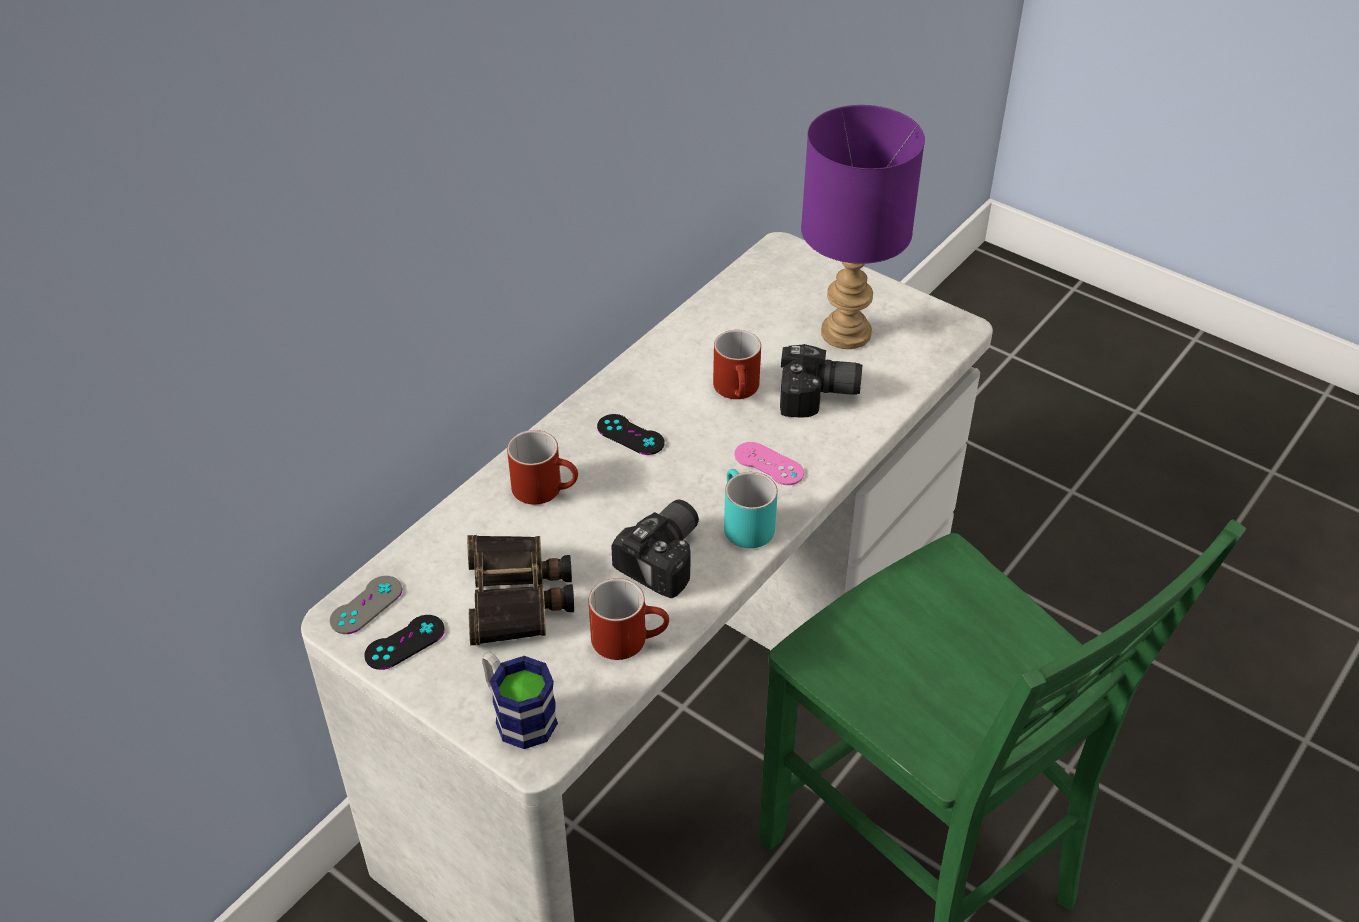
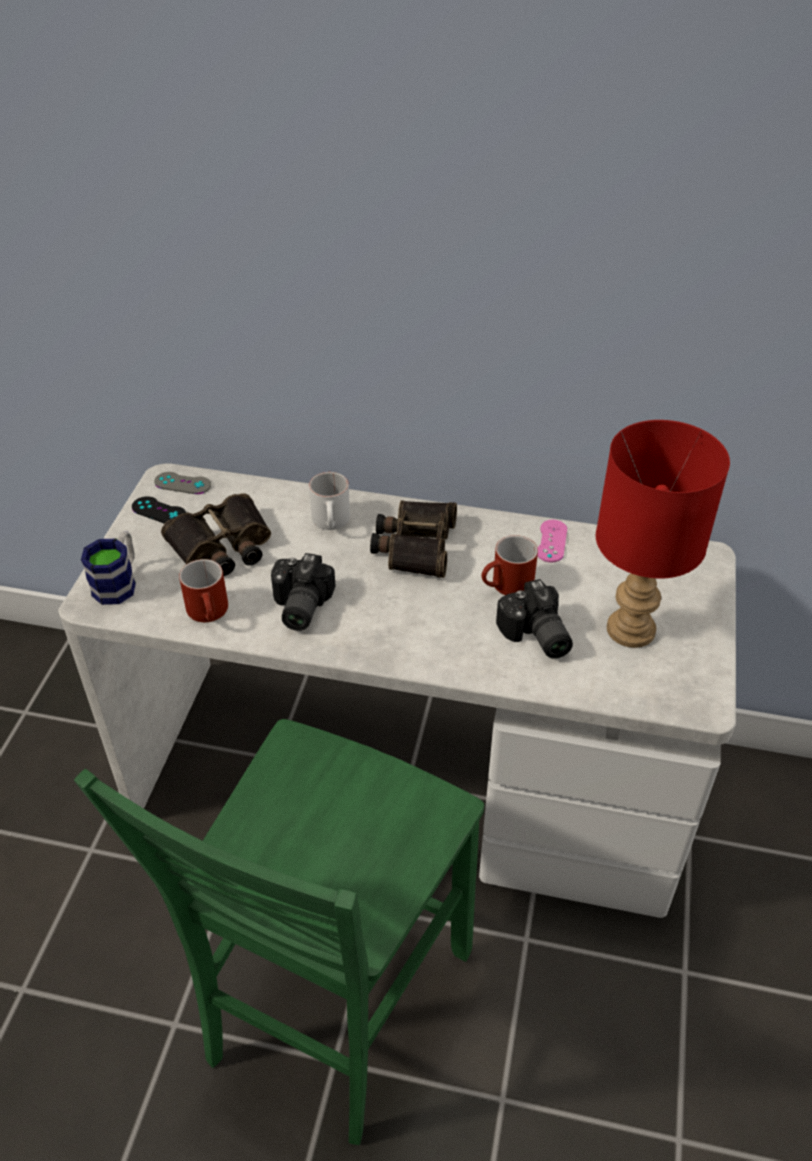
camera: 65 degrees right, 0 degrees up
red mug [507,430,578,505] -> white mug [309,472,350,530]
black game controller [597,414,665,455] -> binoculars [370,500,457,578]
camera [611,500,699,598] -> camera turned 90 degrees clockwise [271,553,335,631]
turquoise mug [724,469,778,548] -> none
pink game controller [735,442,804,485] -> pink game controller moved to [538,520,567,562]
purple table lamp [801,105,925,349] -> red table lamp [596,420,730,648]

